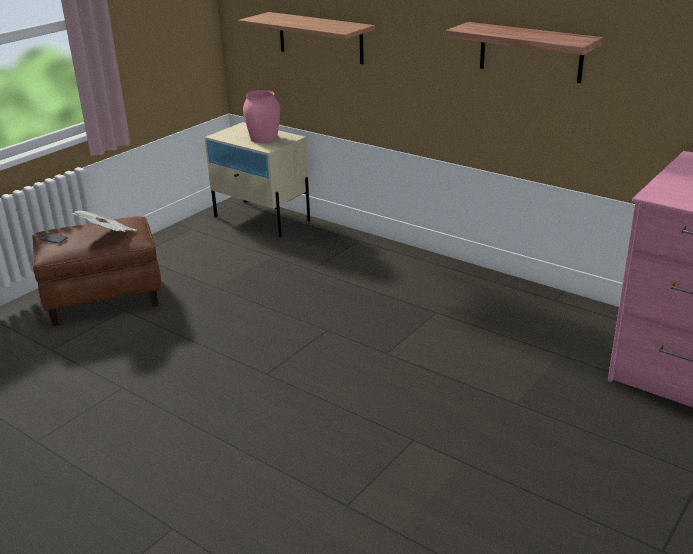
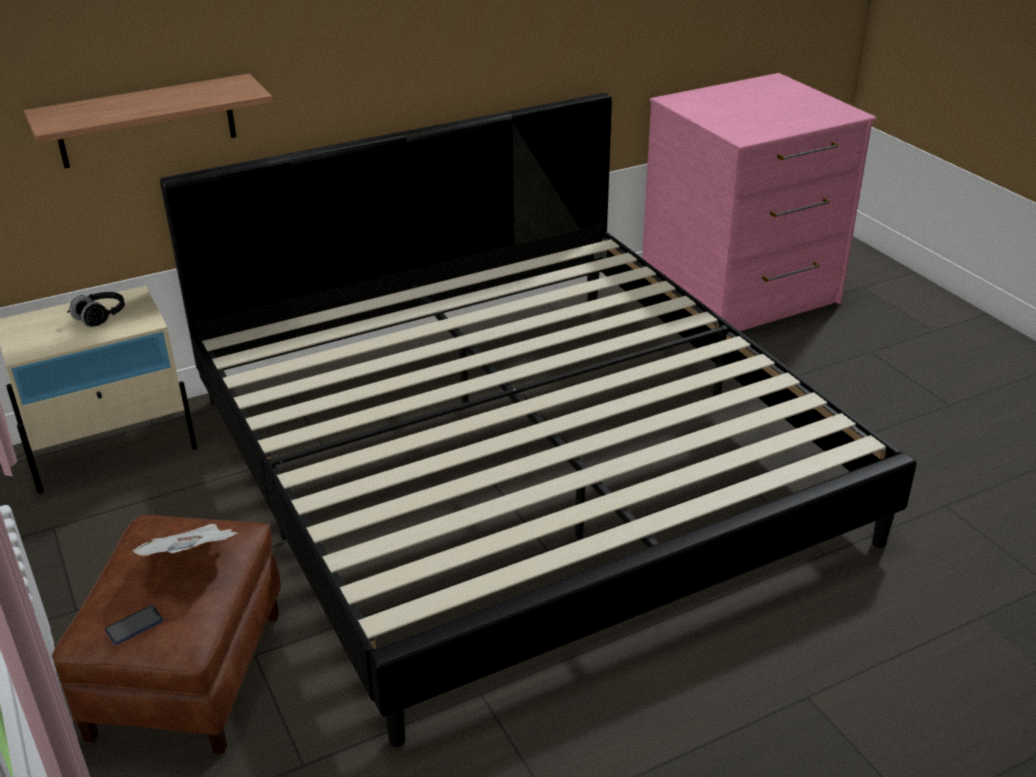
camera: 65 degrees left, 5 degrees up
pink vase [243,90,280,143] -> black headphones [67,292,125,327]
shelf [445,22,604,83] -> none
none -> bed [160,93,917,747]

